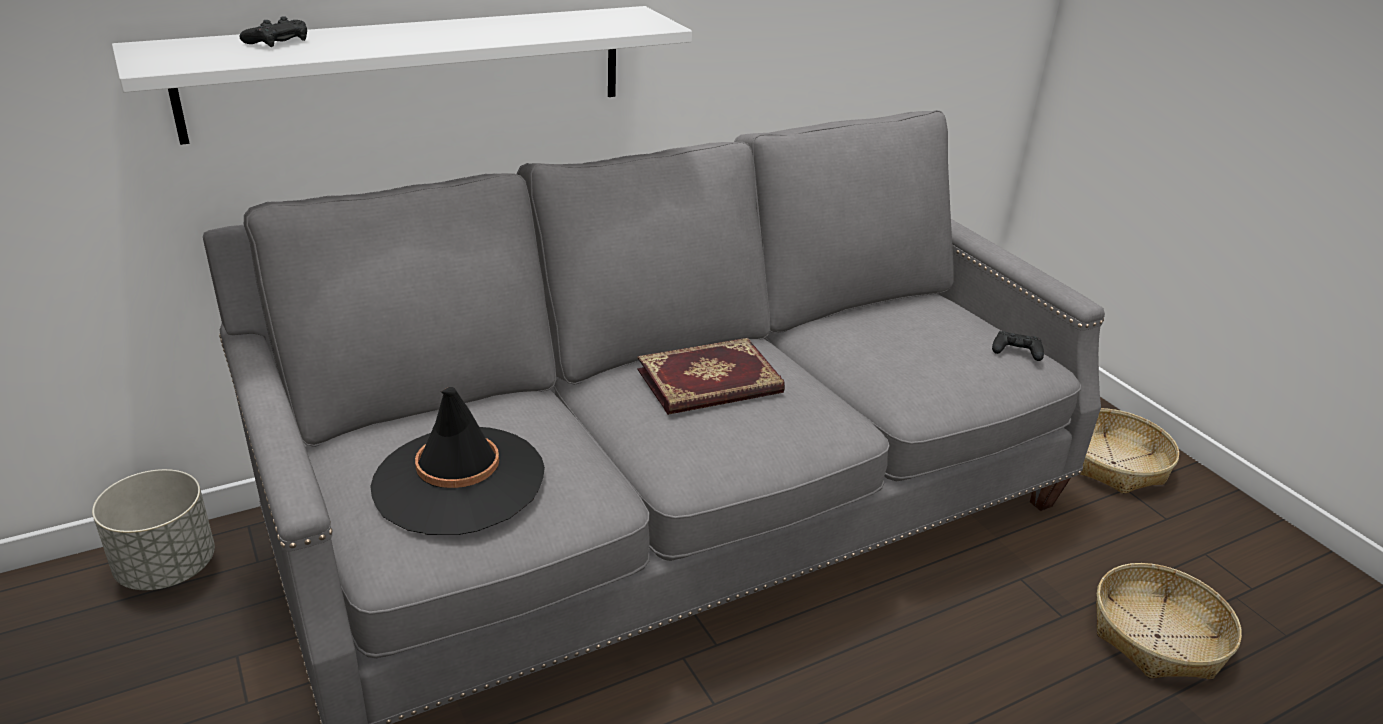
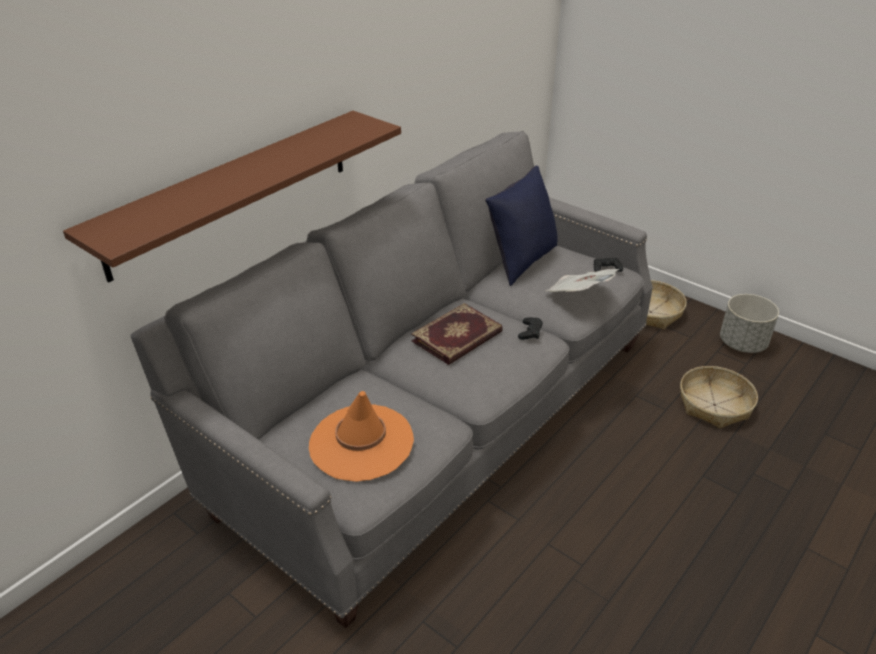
camera: 20 degrees left, 5 degrees up
grey planter [92,469,215,590] -> grey planter moved to [720,294,779,353]
white shelf [112,6,692,145] -> brown shelf [63,111,401,283]
black game controller [240,16,307,48] -> black game controller moved to [518,317,543,340]
black hat [370,387,545,535] -> orange hat [309,391,414,482]
none -> blue pillow [485,166,558,286]
none -> newspaper [546,269,619,292]

